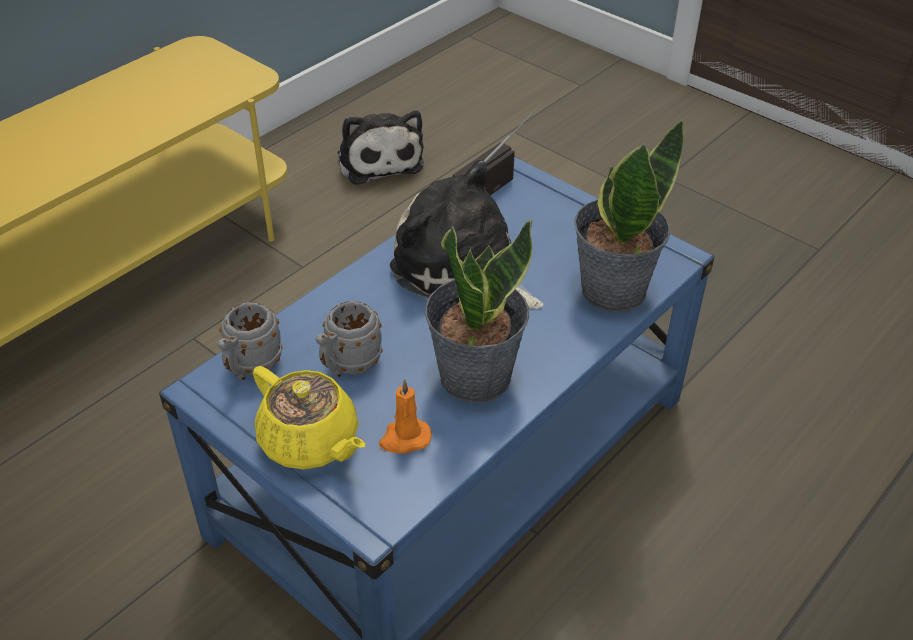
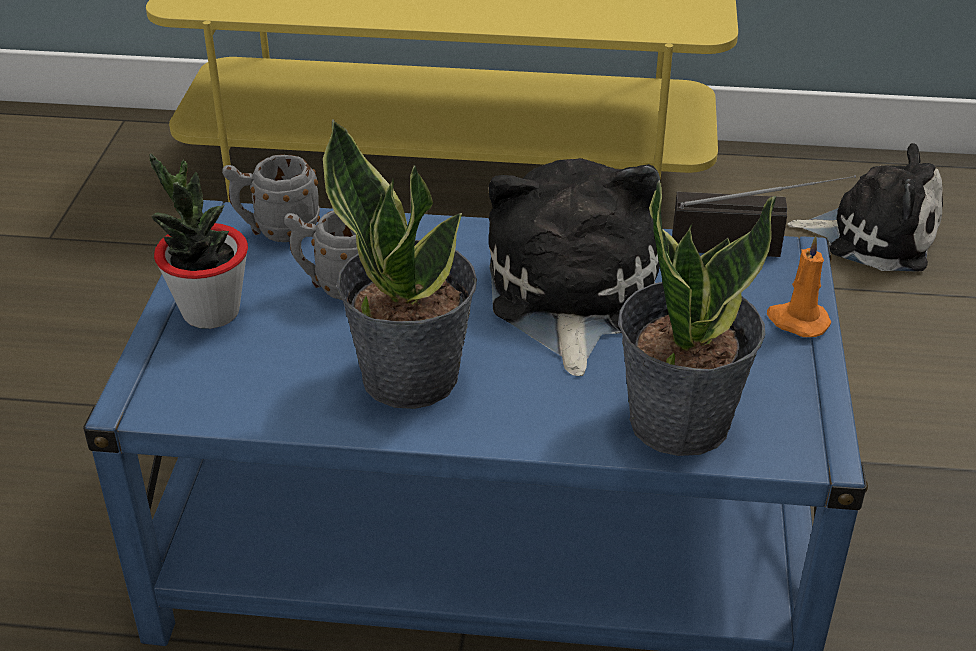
camera: 55 degrees right, 5 degrees down
yellow teapot [253,366,365,470] -> potted plant [149,153,248,329]
plush toy [337,110,424,185] -> plush toy turned 105 degrees counterclockwise [787,143,943,272]
orange candle [379,379,432,454] -> orange candle moved to [767,236,831,337]

